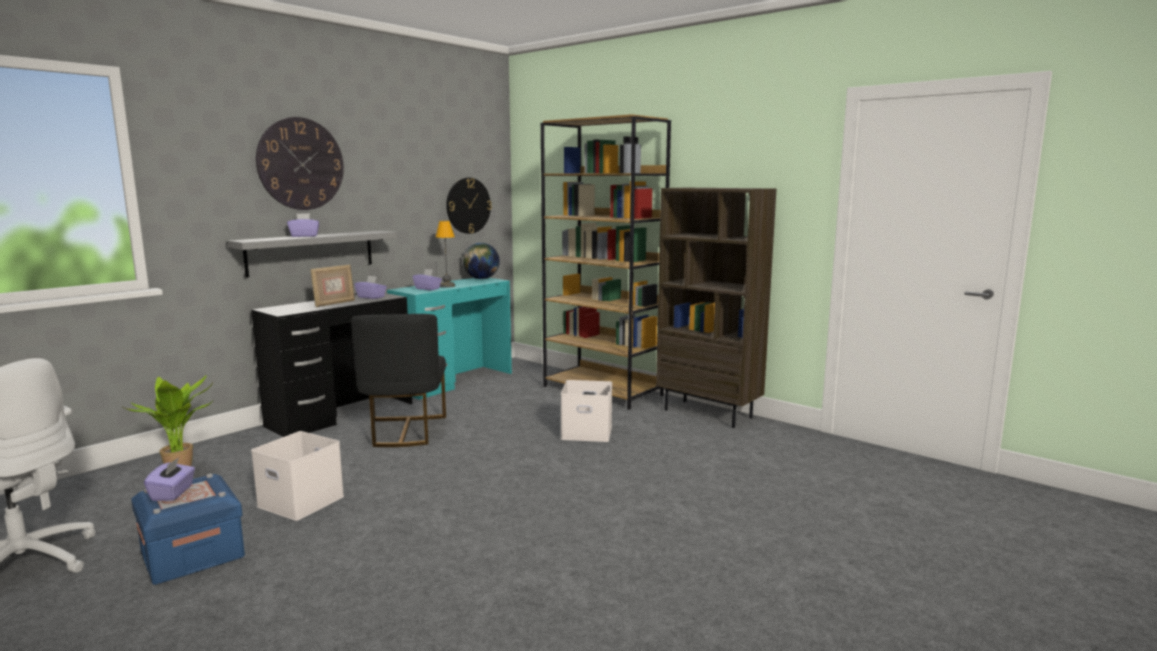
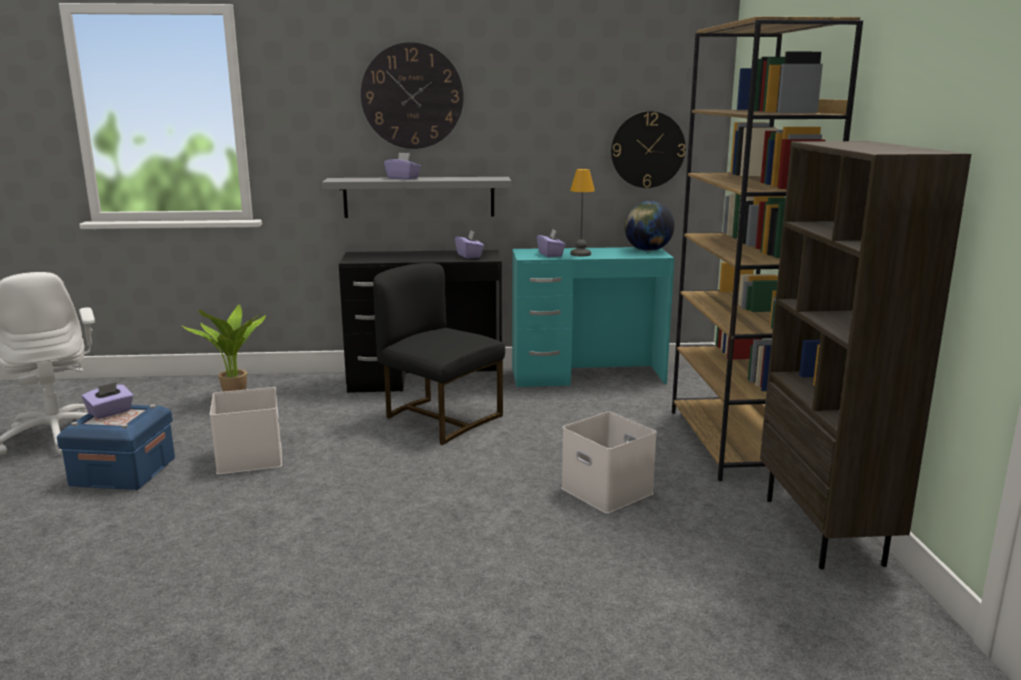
camera: 45 degrees right, 5 degrees up
picture frame [310,265,355,307] -> none
black chair [351,314,446,447] -> black chair turned 90 degrees clockwise [373,263,505,445]

